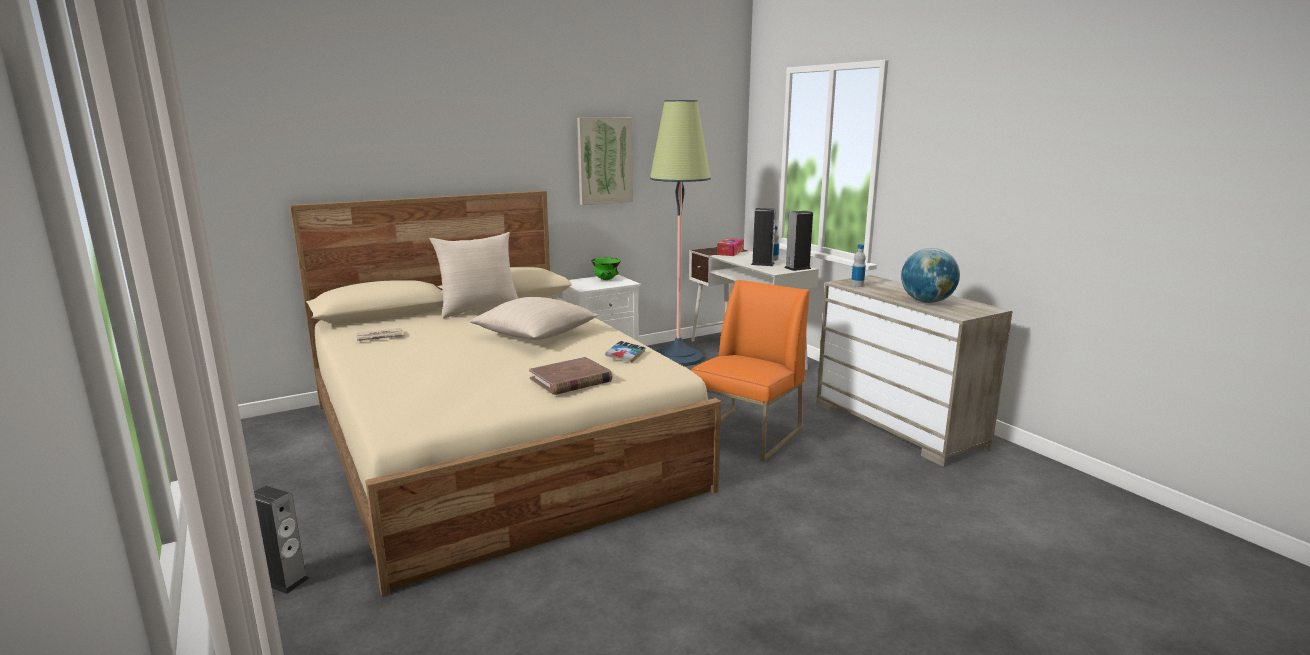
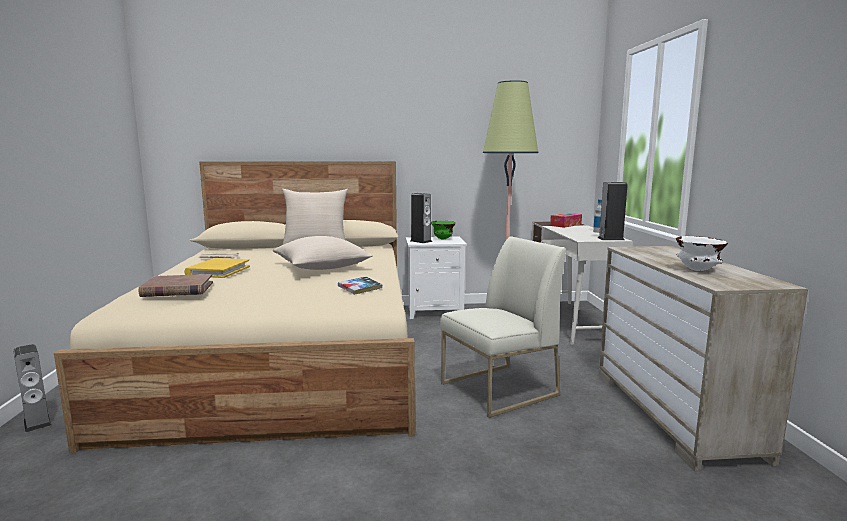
camera: 25 degrees right, 5 degrees down
brown book [529,357,612,395] -> brown book moved to [139,274,213,297]
picture [577,118,633,205] -> none
orange chair [691,280,809,462] -> white chair [440,236,566,418]
speaker [751,208,776,266] -> speaker moved to [410,193,432,243]
bottle [851,244,866,287] -> none
globe [901,248,960,303] -> white bowl [676,236,728,271]
none -> yellow book [184,258,250,278]

